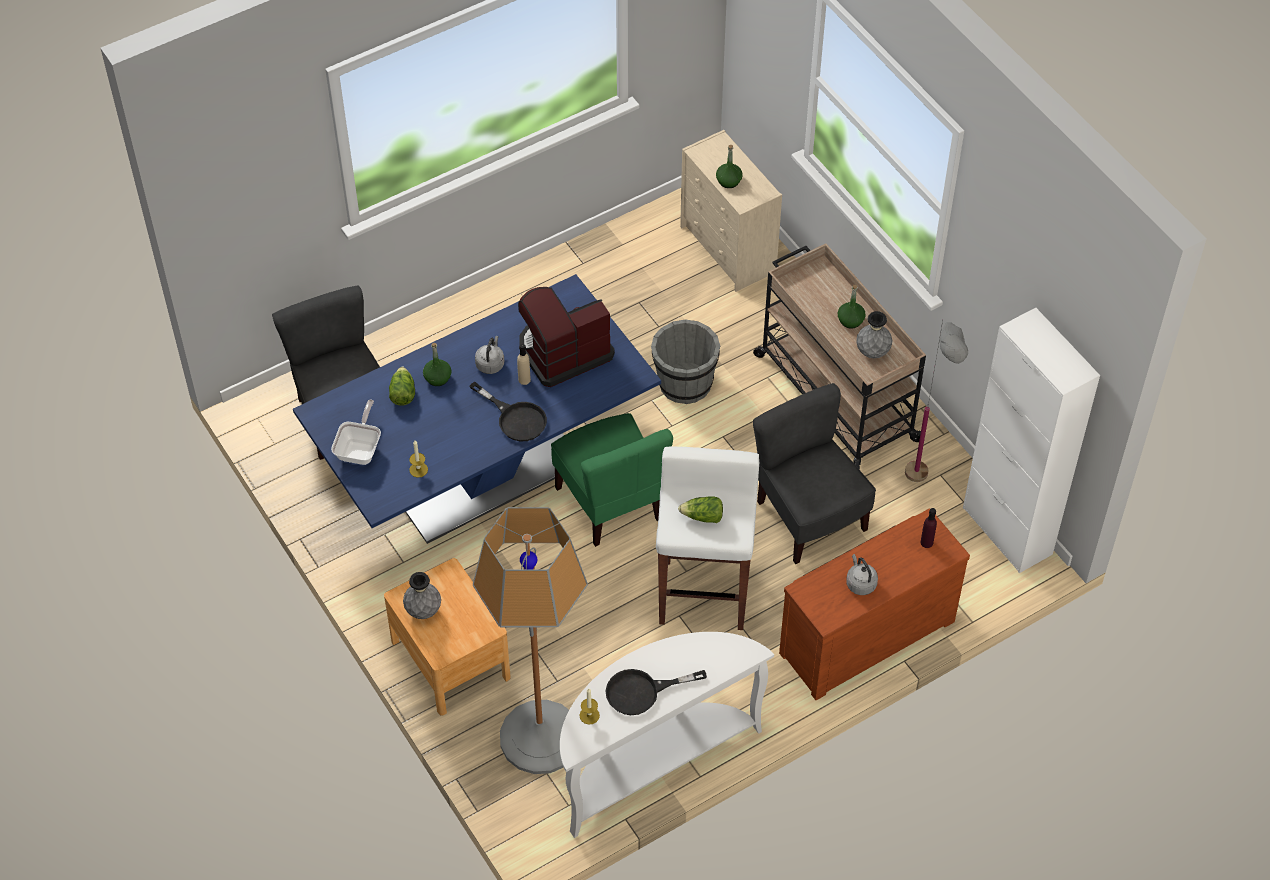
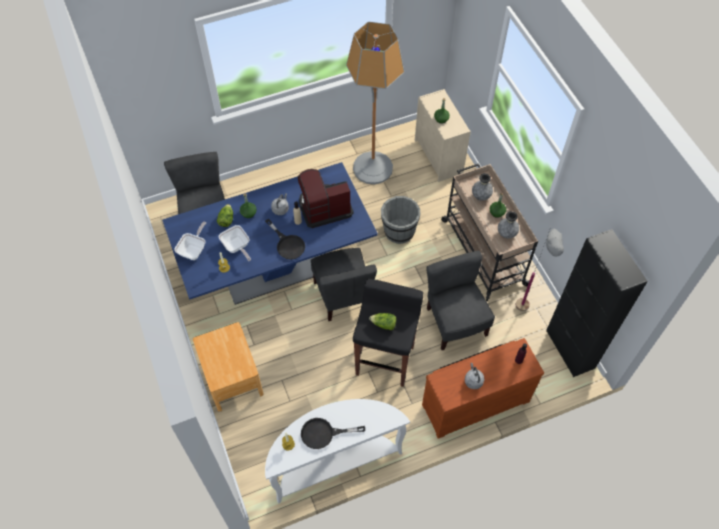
camera: 10 degrees right, 5 degrees up
grey vase [403,572,441,619] -> grey vase moved to [472,173,493,201]
floor lamp [473,507,588,774] -> floor lamp moved to [346,22,404,184]
green chair [551,413,673,547] -> grey chair [311,248,377,321]
white stool [656,446,759,630] -> black stool [353,279,424,387]
white cabinet [963,308,1100,573] -> black cabinet [546,229,648,377]
none -> frying pan [219,225,251,261]

